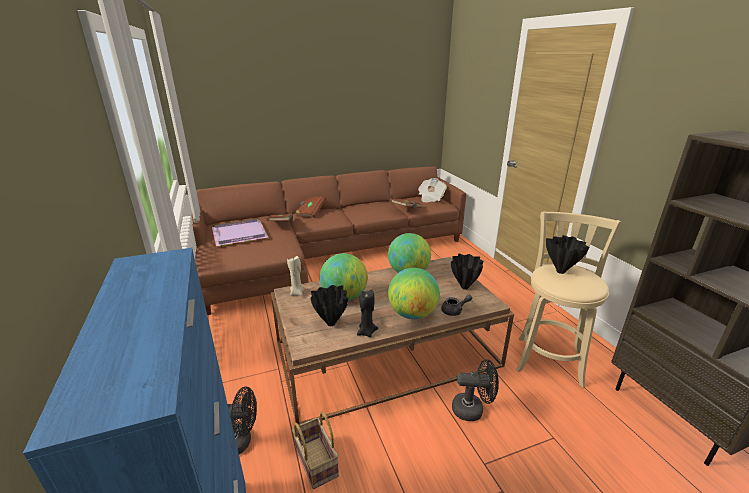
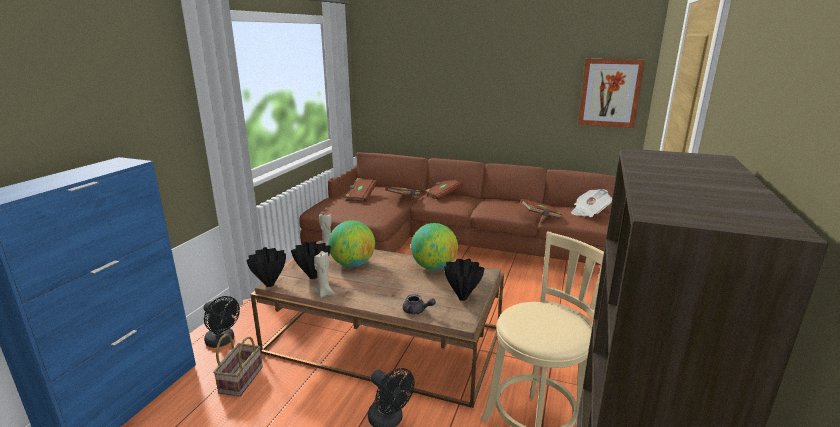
camera: 40 degrees right, 5 degrees down
purple tray [212,219,268,246] -> brown book [345,178,377,202]
black candle [357,290,378,337] -> beige candle [314,251,335,298]
globe [388,268,440,319] -> none
black vase [546,235,589,274] -> black vase moved to [247,247,286,287]
none -> picture [578,59,645,128]

